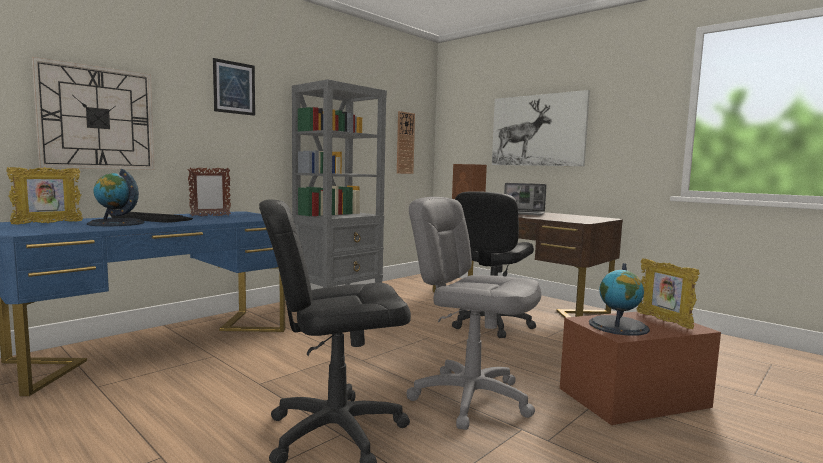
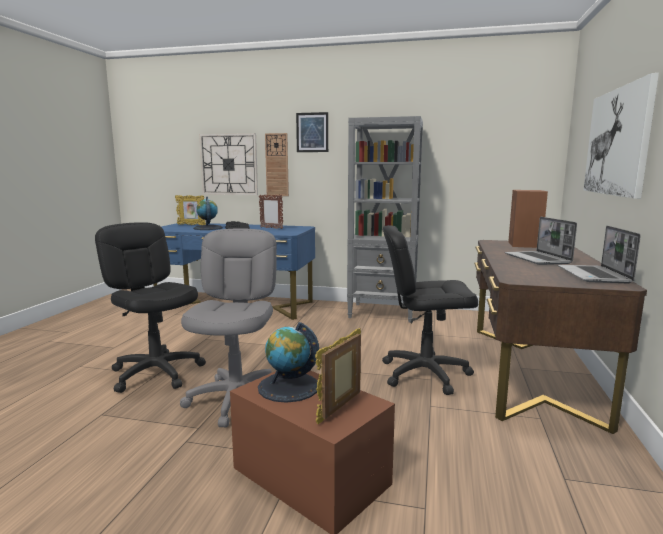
camera: 60 degrees right, 5 degrees up
wall clock [397,111,415,174] -> wall clock moved to [265,133,289,196]
none -> laptop [558,226,641,283]

